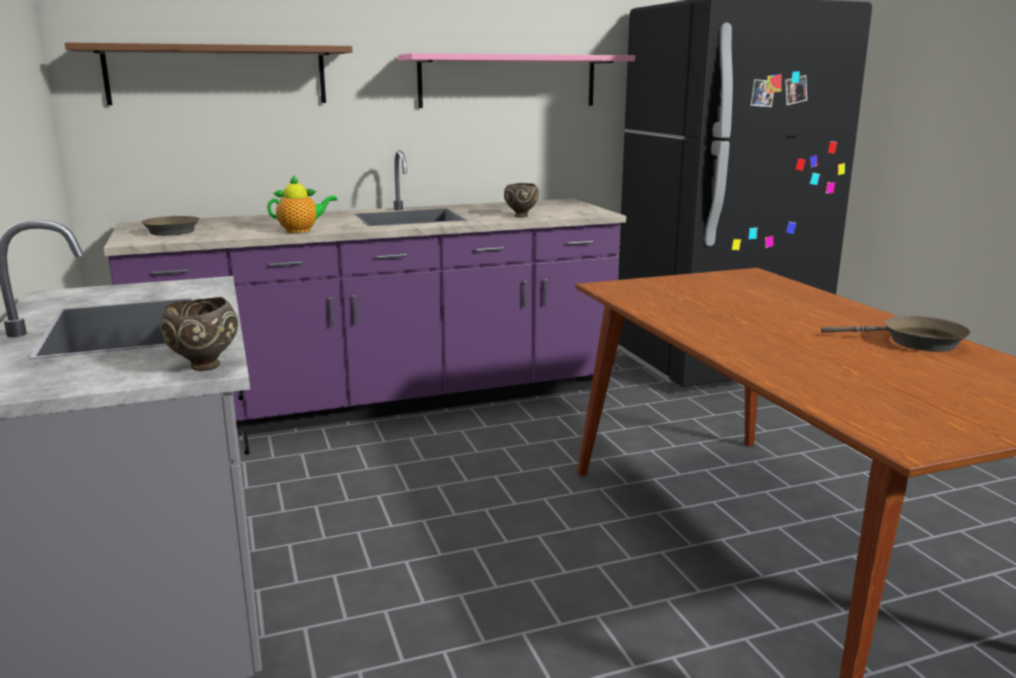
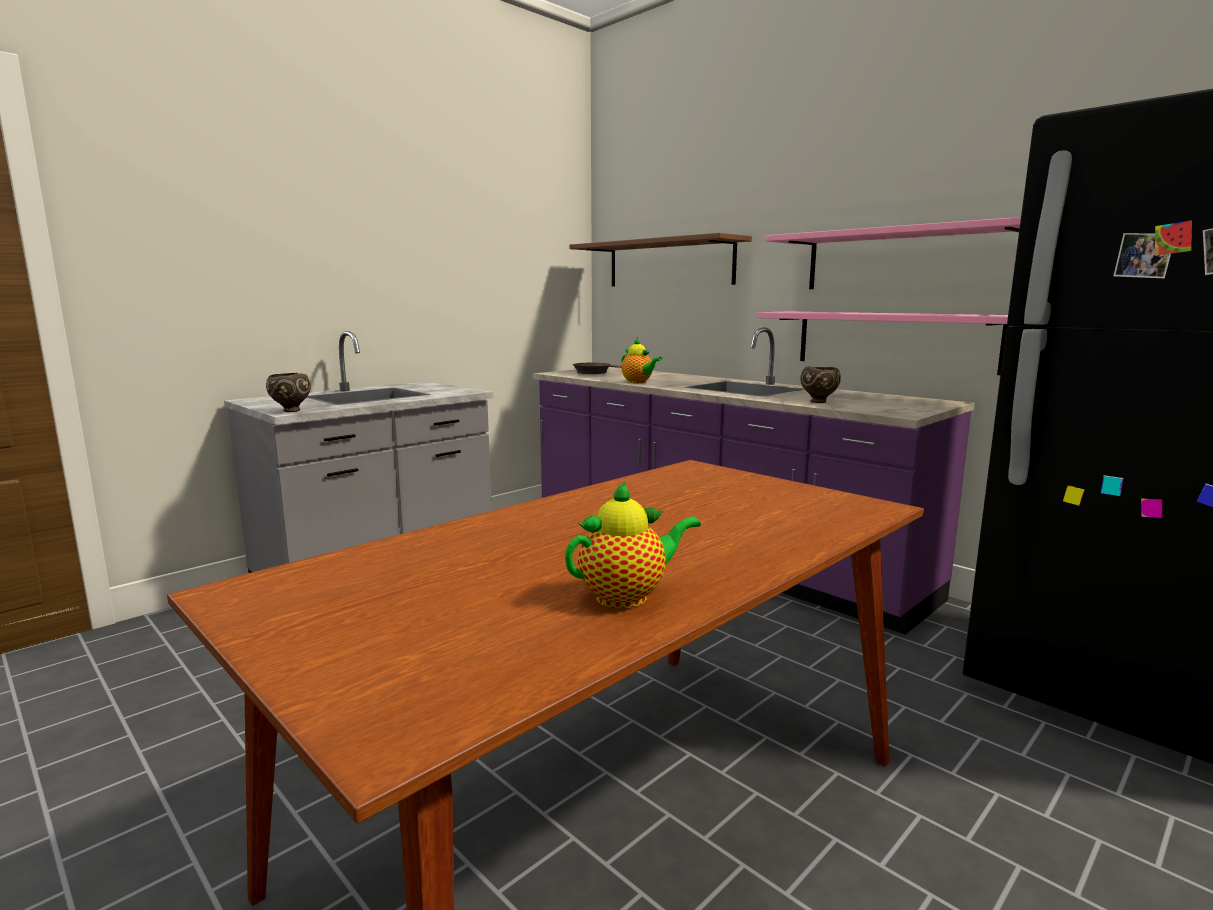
camera: 65 degrees right, 5 degrees down
brown frying pan [821,316,970,352] -> teapot [565,481,701,608]
none -> pink shelf [757,311,1009,375]

